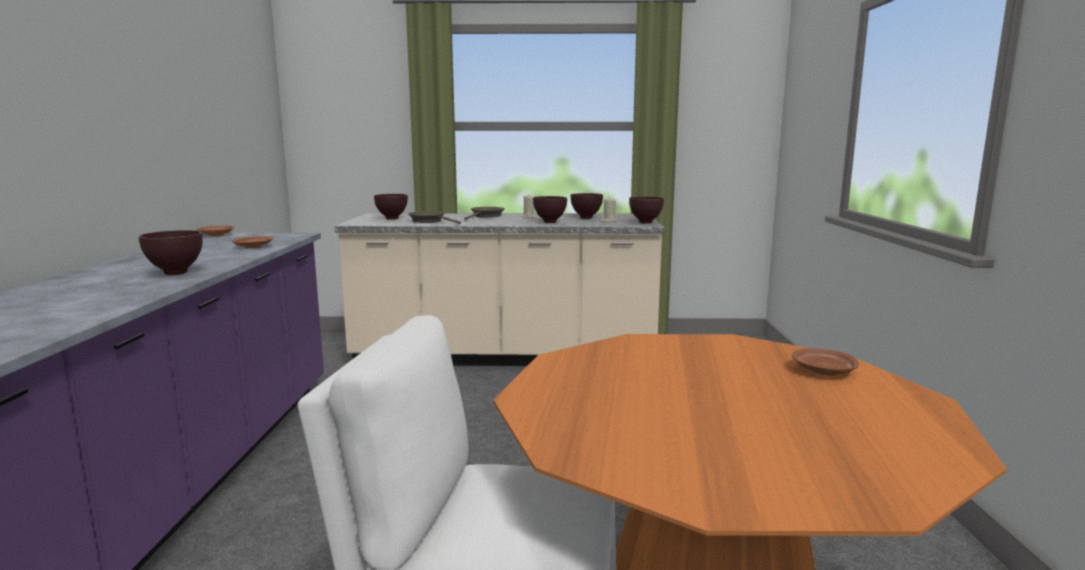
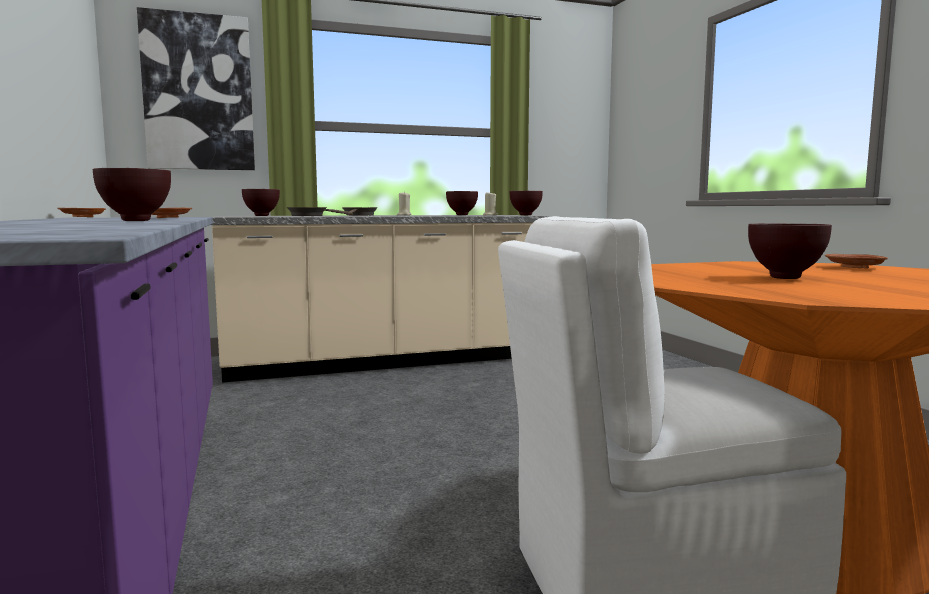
camera: 20 degrees left, 5 degrees down
brown bowl [533,196,567,223] -> brown bowl moved to [748,223,832,279]
none -> picture [137,7,255,170]

